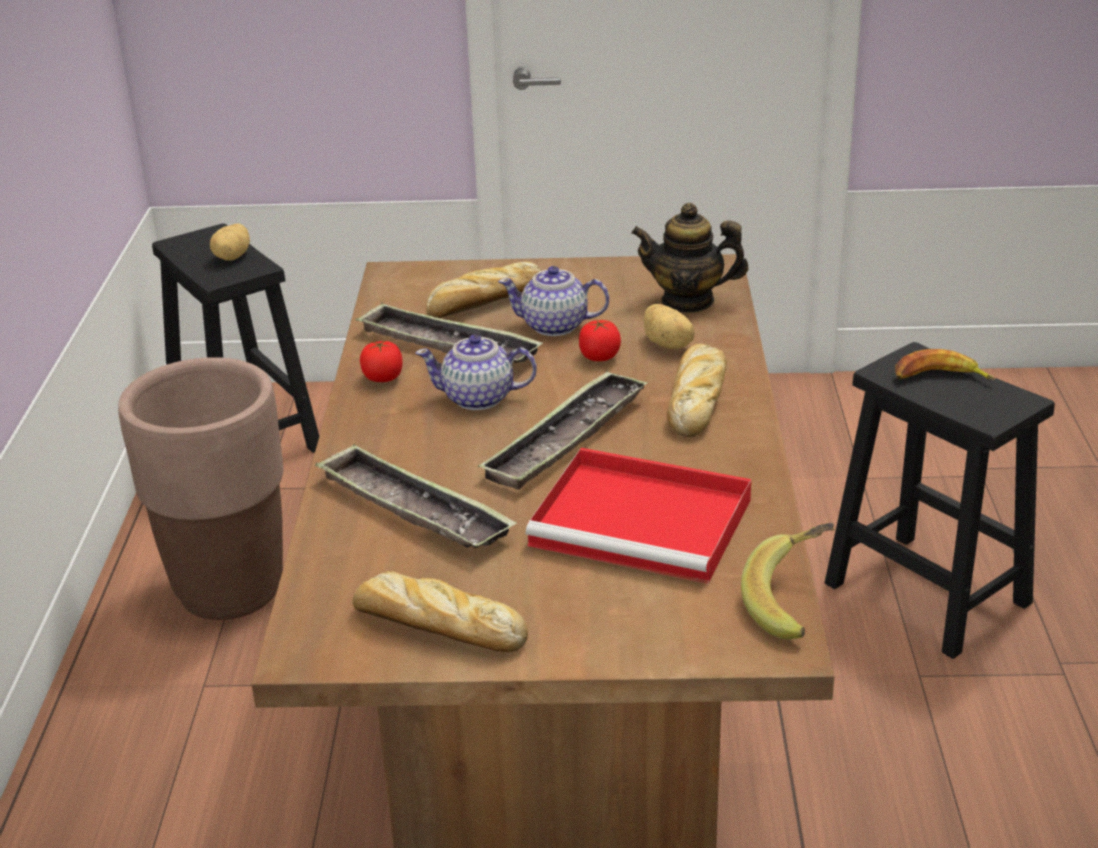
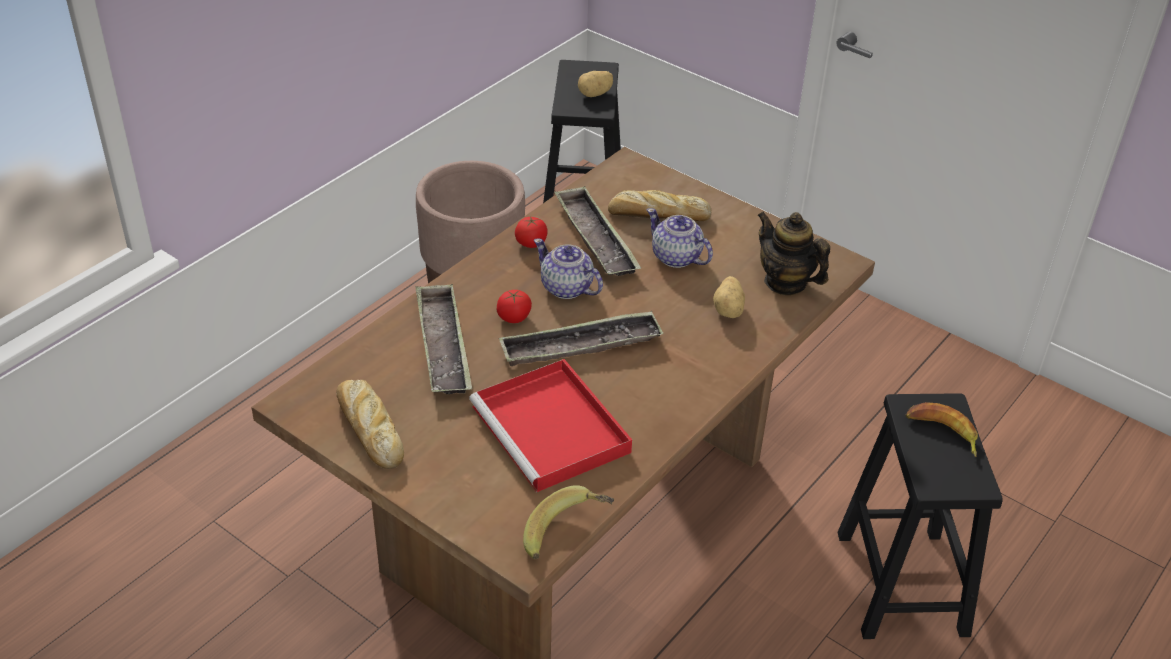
camera: 35 degrees right, 10 degrees up
tomato [579,320,621,361] -> tomato moved to [497,290,532,323]
bread [667,344,727,437] -> none

